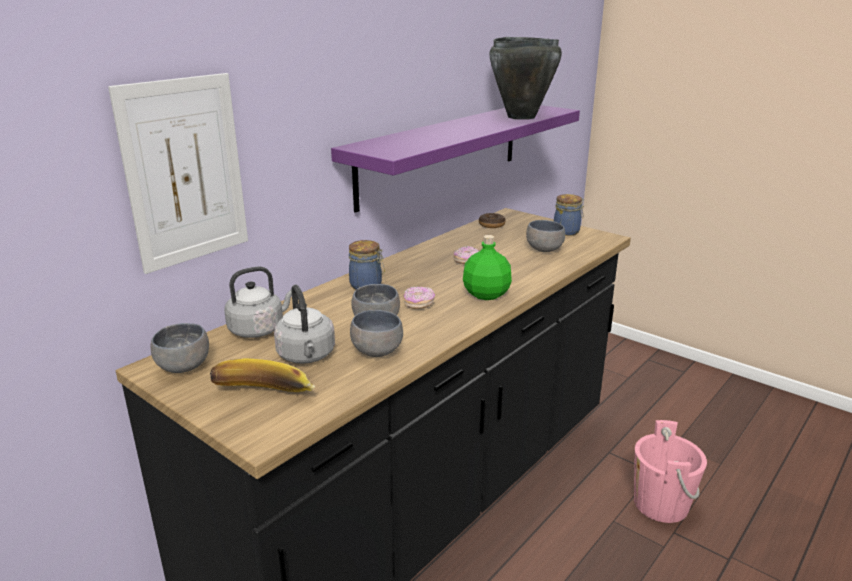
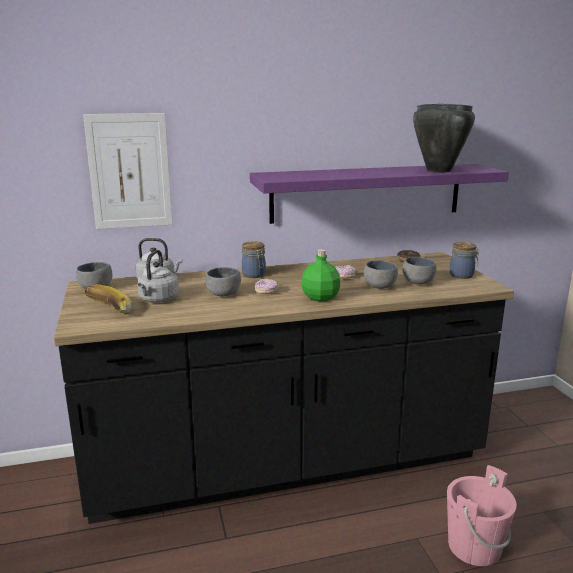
camera: 35 degrees right, 5 degrees down
grey bowl [350,310,403,357] -> grey bowl moved to [363,260,398,289]

